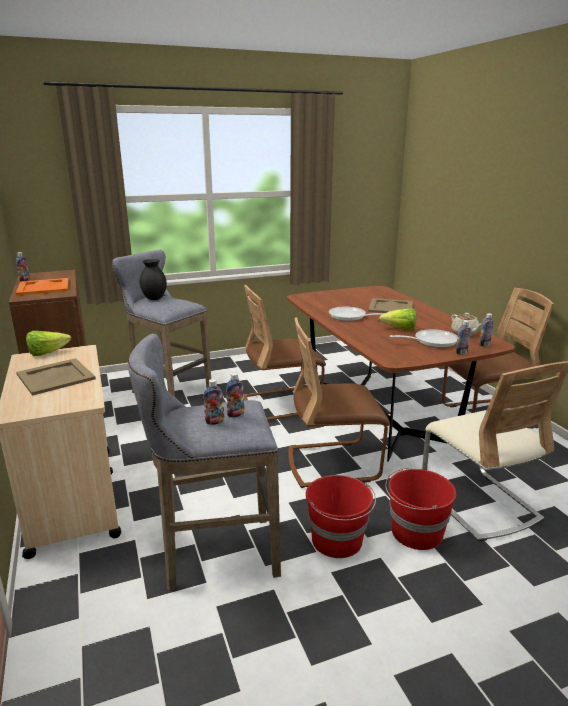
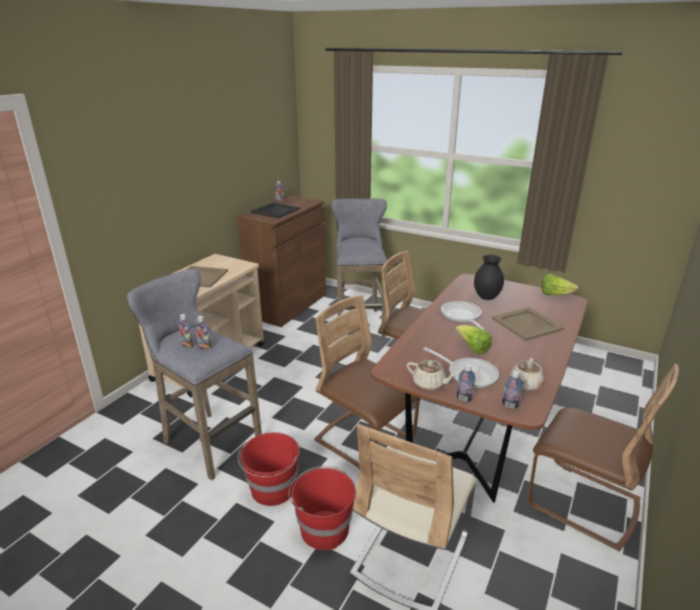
camera: 50 degrees right, 5 degrees up
orange tray [16,278,69,295] -> black tray [251,203,300,218]
lettuce [26,331,71,356] -> lettuce moved to [542,274,579,295]
black vase [140,259,167,300] -> black vase moved to [474,255,504,300]
none -> beige teapot [407,360,457,390]

